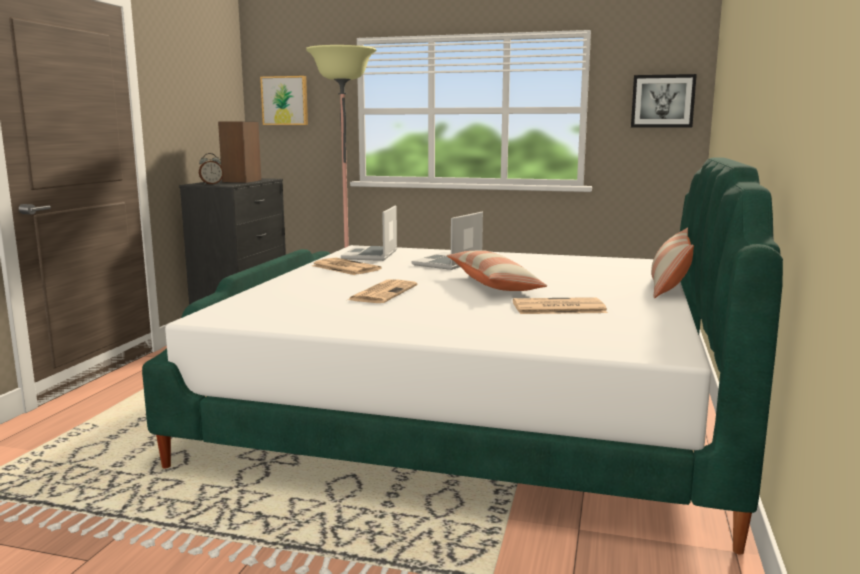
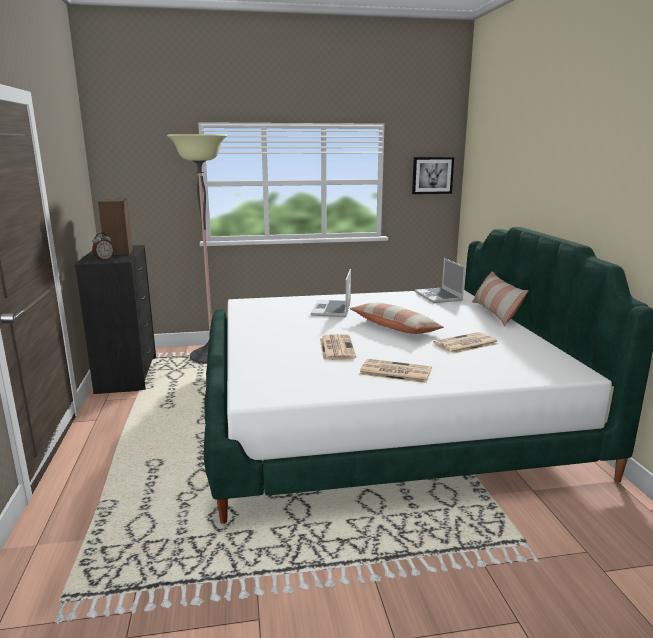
camera: 25 degrees left, 5 degrees up
picture [260,76,308,125] -> none
newspaper [312,257,382,275] -> newspaper moved to [359,359,432,383]
laptop [341,206,397,261] -> laptop moved to [415,258,465,303]

